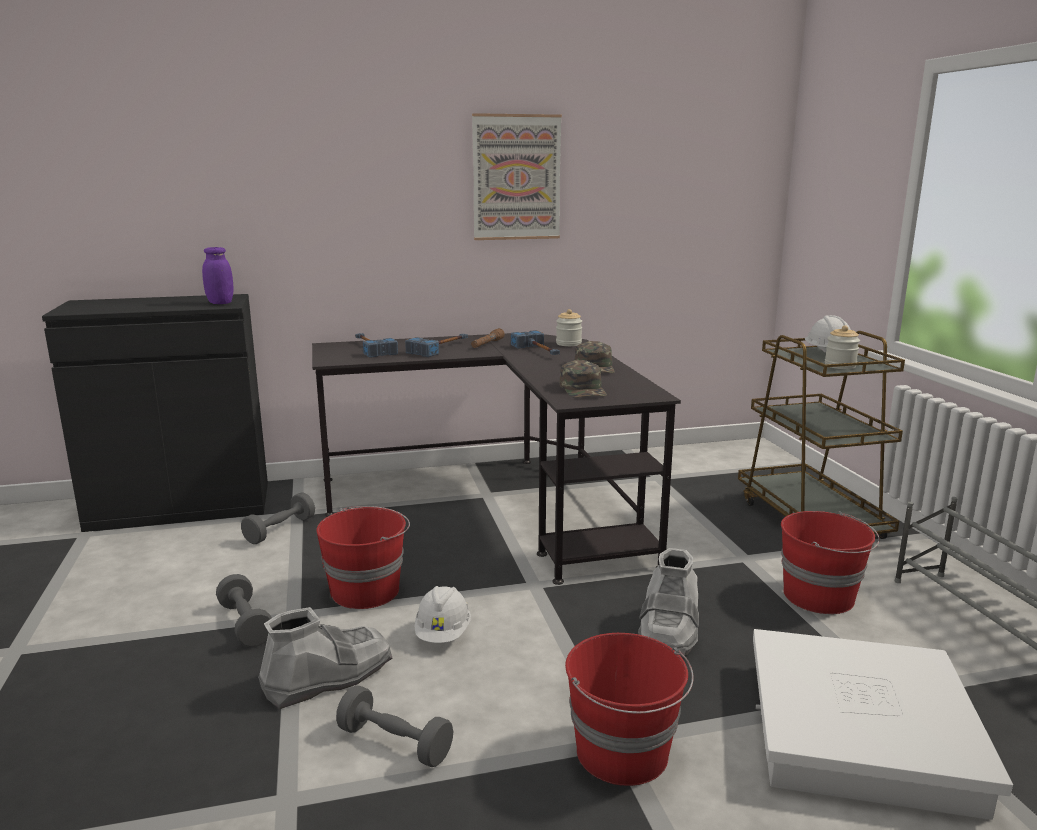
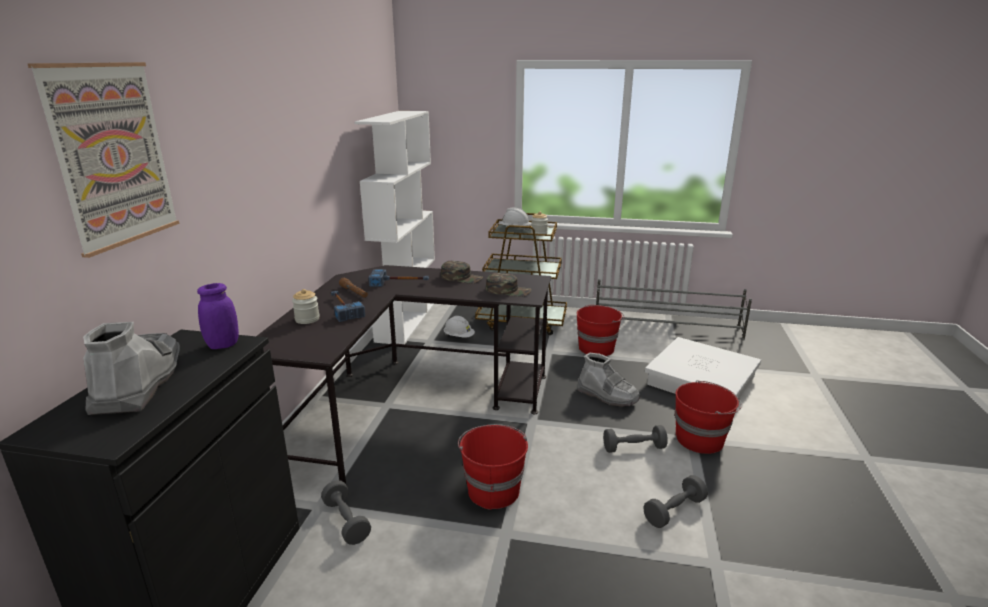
camera: 65 degrees left, 5 degrees up
grey dumbbell [216,574,272,647] -> grey dumbbell moved to [603,425,668,453]
grey boot [258,607,393,709] -> grey boot moved to [83,322,180,415]
hammer [355,333,398,358] -> none
white hard hat [414,586,471,643] -> white hard hat moved to [444,316,475,338]
picture [472,113,562,240] -> picture moved to [27,62,180,258]
jar [556,309,582,346] -> jar moved to [292,289,320,324]
none -> white bookcase [354,111,435,344]

